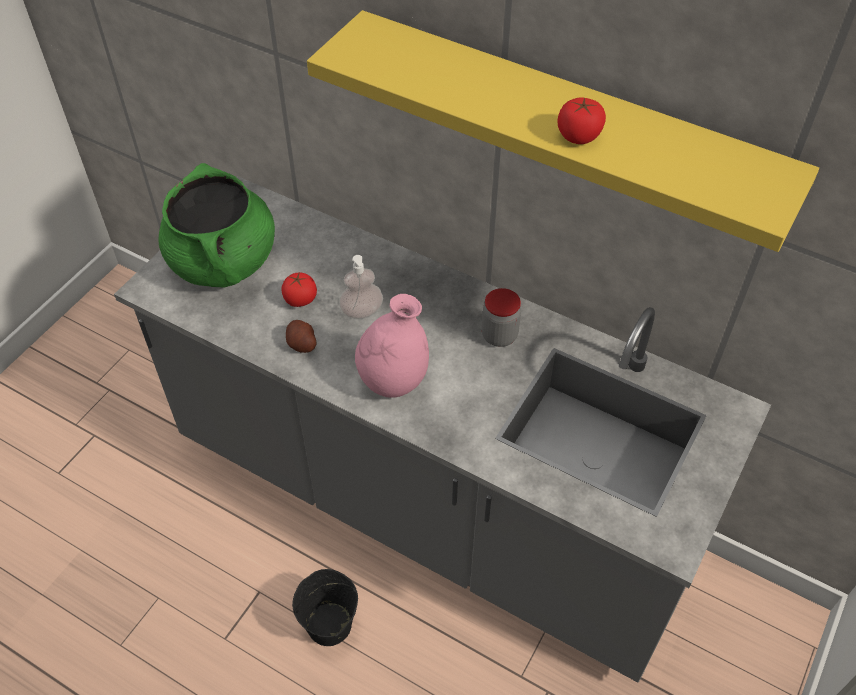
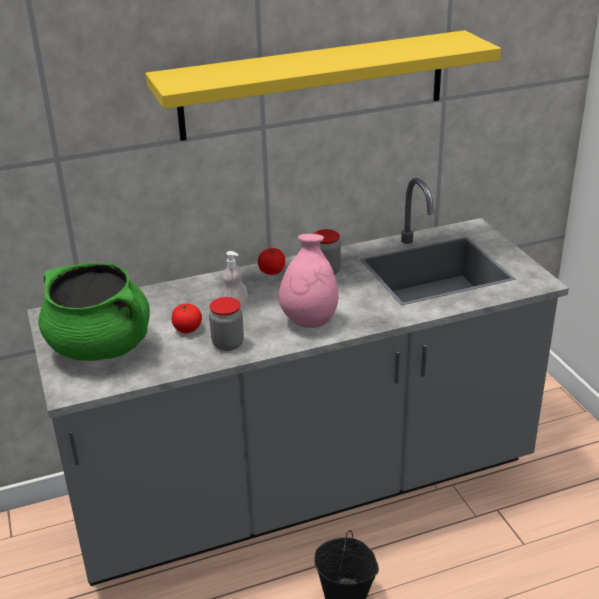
camera: 50 degrees left, 20 degrees down
potato [286,320,317,353] -> jar [209,297,244,351]
tomato [558,97,606,144] -> tomato moved to [258,248,285,275]

